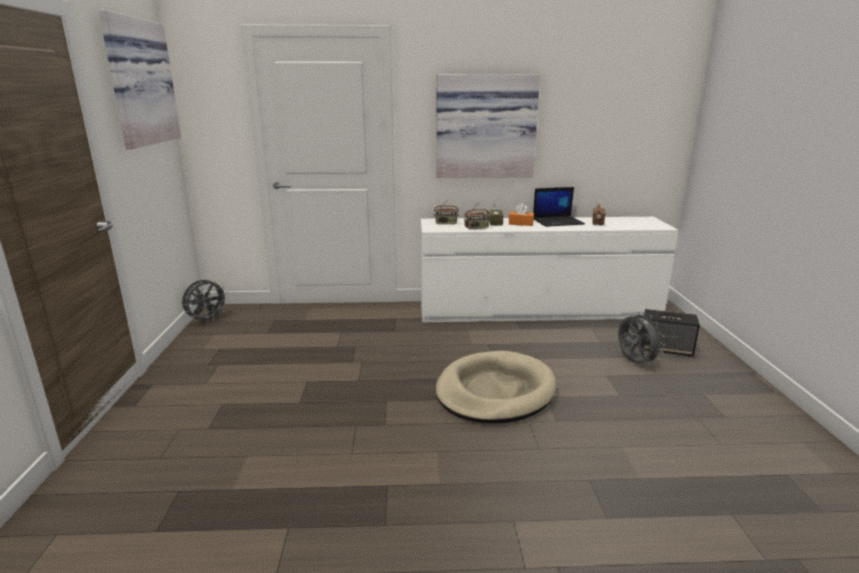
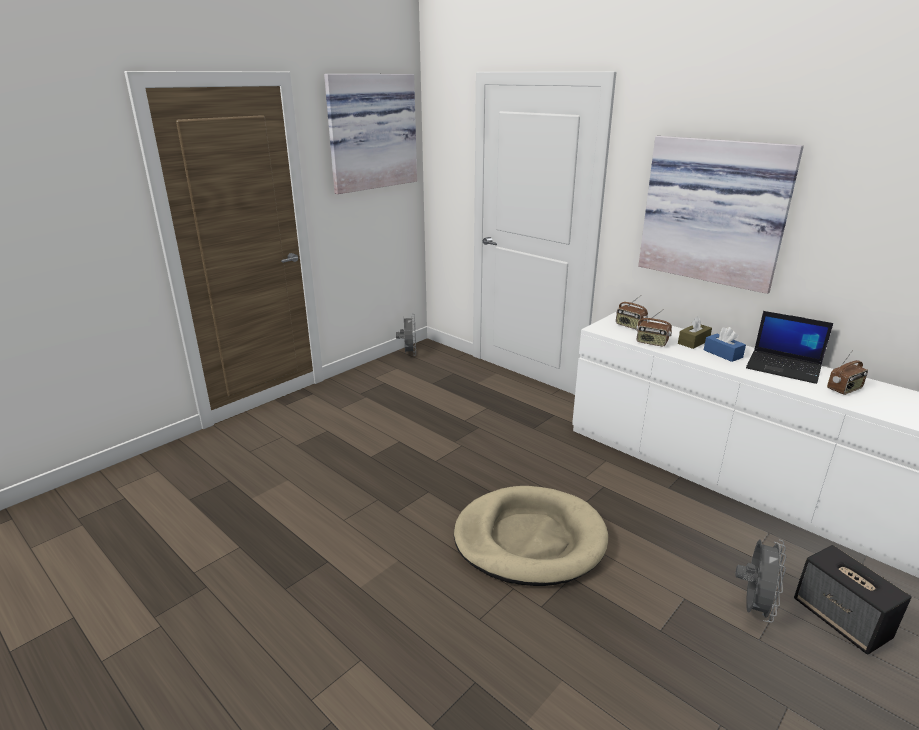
camera: 45 degrees right, 5 degrees up
grey fan [182,279,227,324] -> grey fan turned 90 degrees counterclockwise [396,313,416,356]
orange tissue box [509,203,534,226] -> blue tissue box [704,327,746,362]

